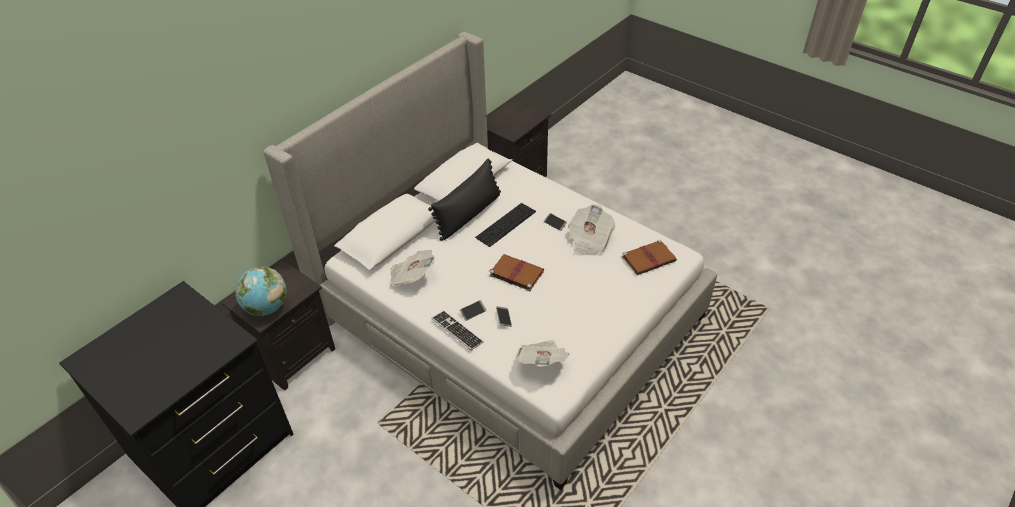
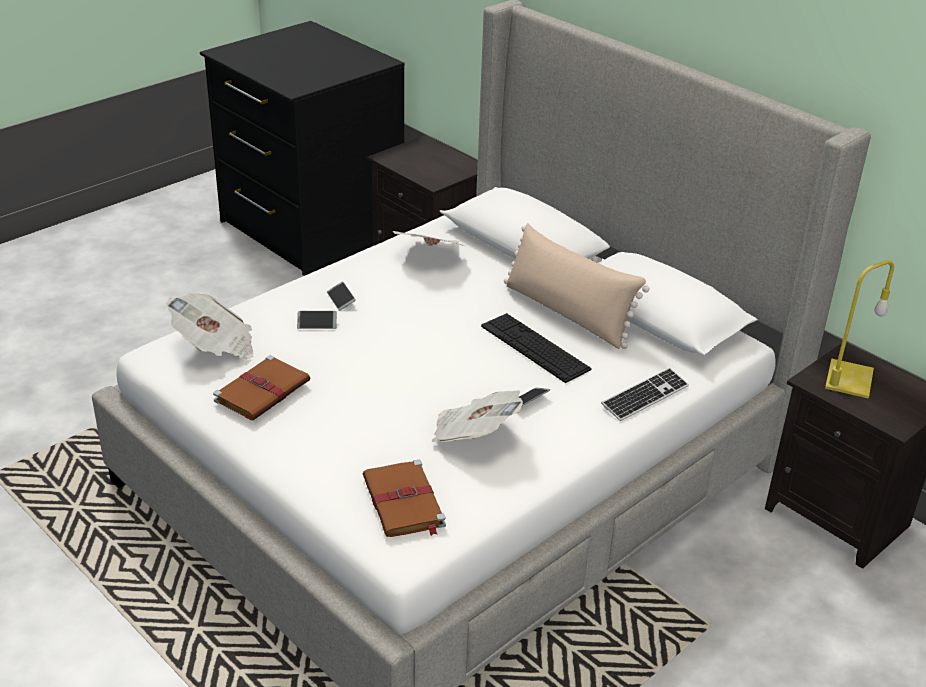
camera: 95 degrees right, 10 degrees down
globe [235,267,287,316] -> none
black pillow [428,159,501,241] -> beige pillow [504,223,650,349]
keyboard [431,311,484,350] -> keyboard moved to [601,368,689,421]
brown book [490,254,544,291] -> brown book moved to [213,355,310,420]
none -> yellow table lamp [825,260,894,399]

